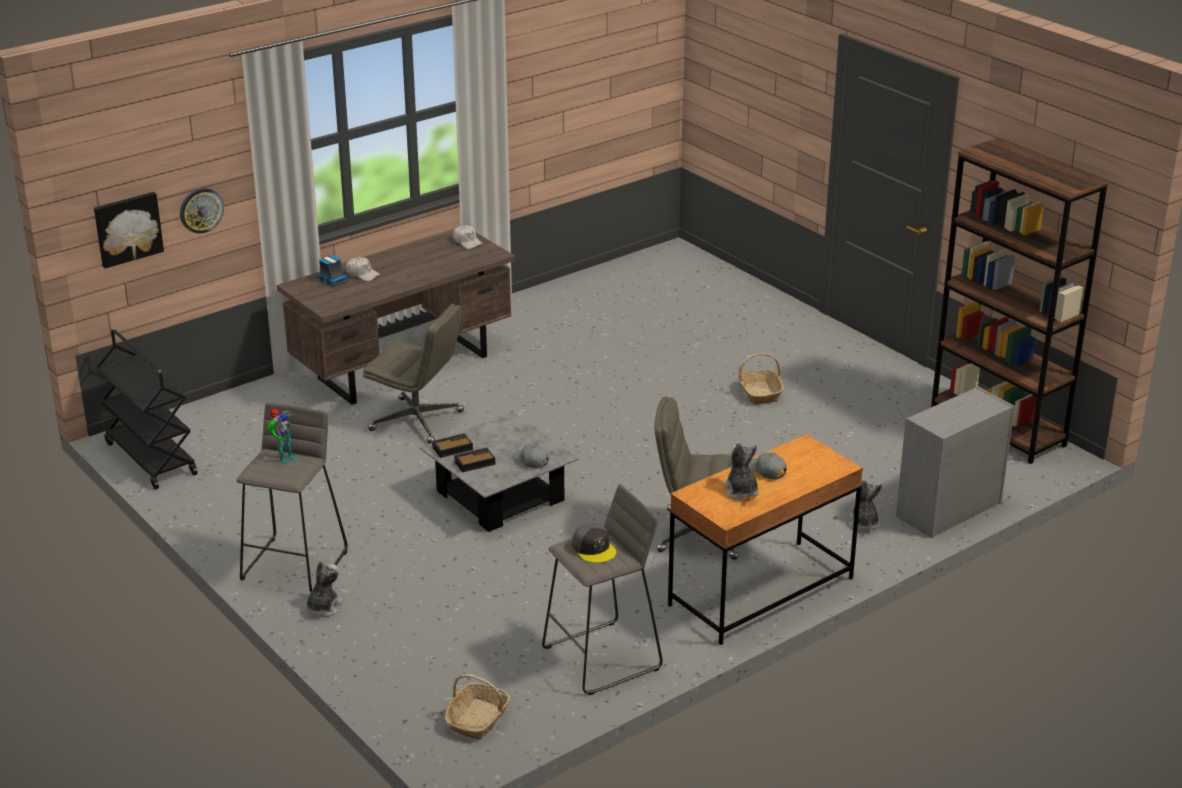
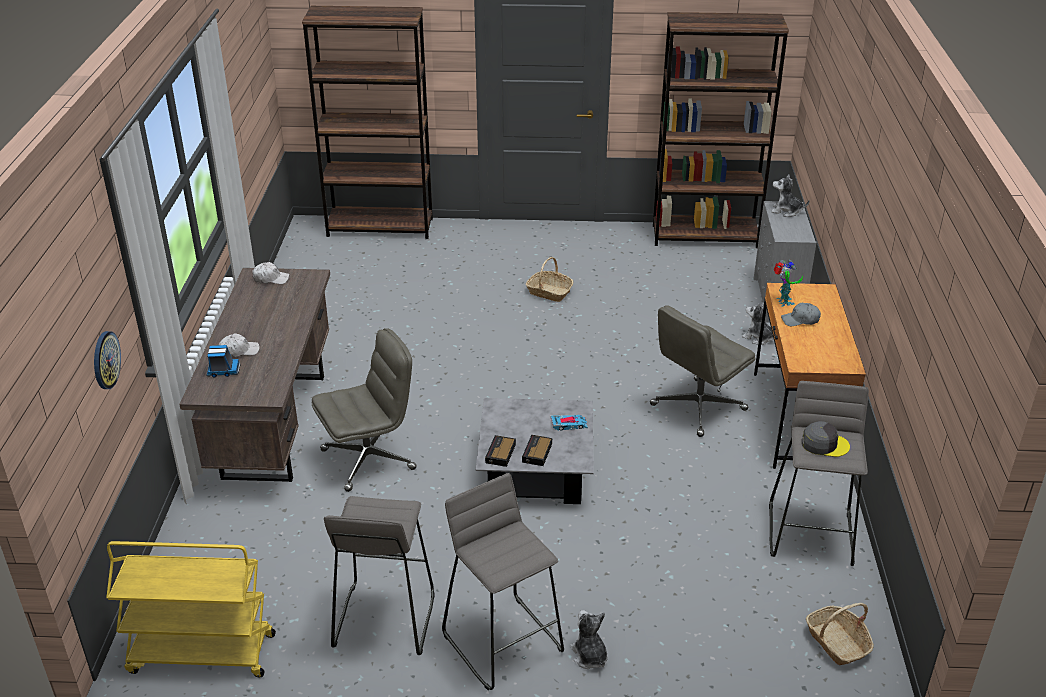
camera: 50 degrees left, 5 degrees up
picture [94,192,164,268] -> none
black cart [96,329,198,489] -> yellow cart [106,541,276,678]
toy robot [268,409,298,466] -> toy robot moved to [774,260,803,307]
grey cap [512,444,549,469] -> toy car [551,415,588,431]
plush toy [723,443,759,500] -> plush toy moved to [771,175,809,217]
none -> brown bookcase [302,6,433,239]
none -> grey stool [324,496,435,655]

